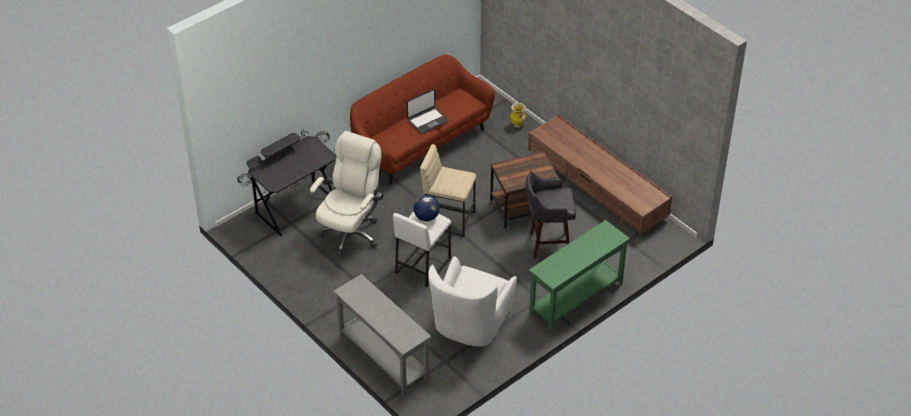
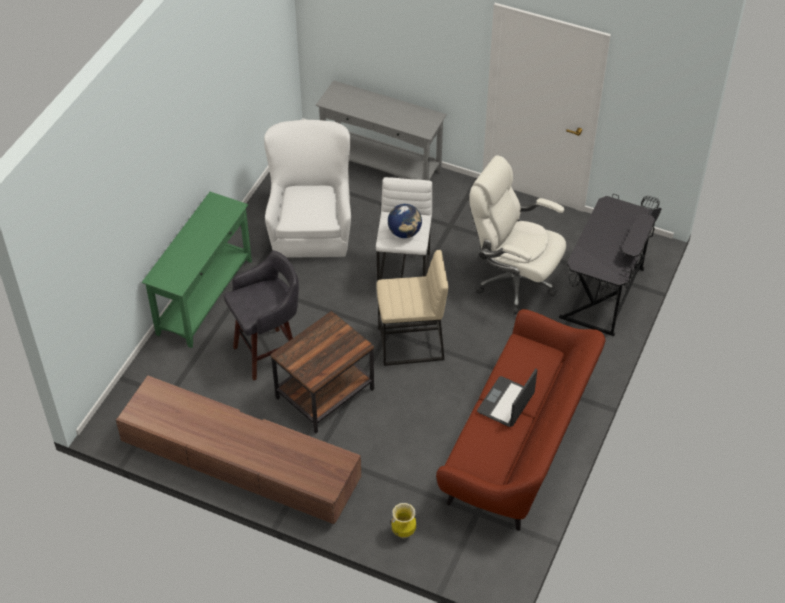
camera: 155 degrees right, 5 degrees up
white office chair [310,131,383,257] -> white office chair turned 120 degrees clockwise [469,156,566,315]

